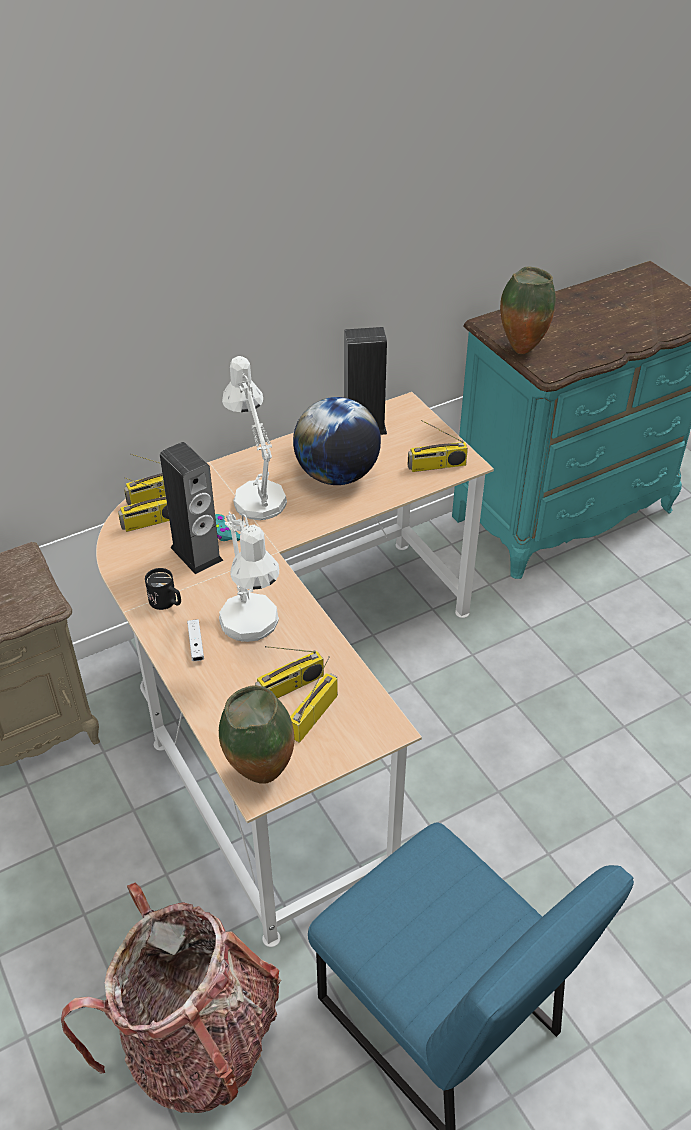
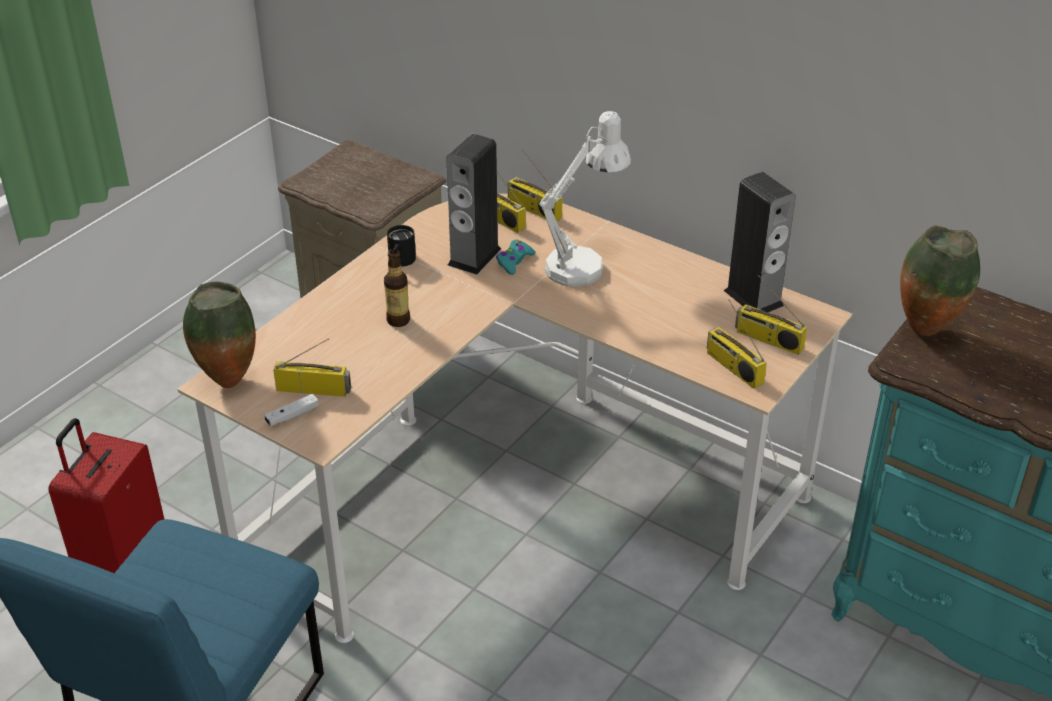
camera: 65 degrees right, 5 degrees down
backpack [61,883,281,1113] -> red suitcase [48,418,164,573]
white game controller [187,619,204,661] -> white game controller moved to [264,394,319,426]
white table lamp [219,511,279,642] -> bottle [384,249,410,327]
radio [255,646,324,698] -> radio moved to [735,275,807,355]
globe [293,397,381,485] -> none

